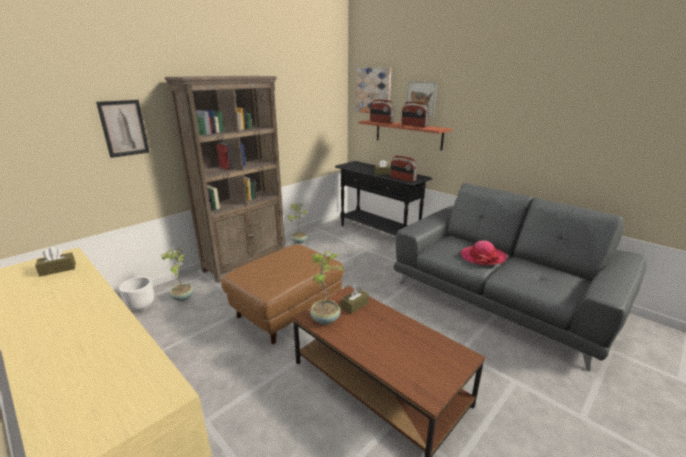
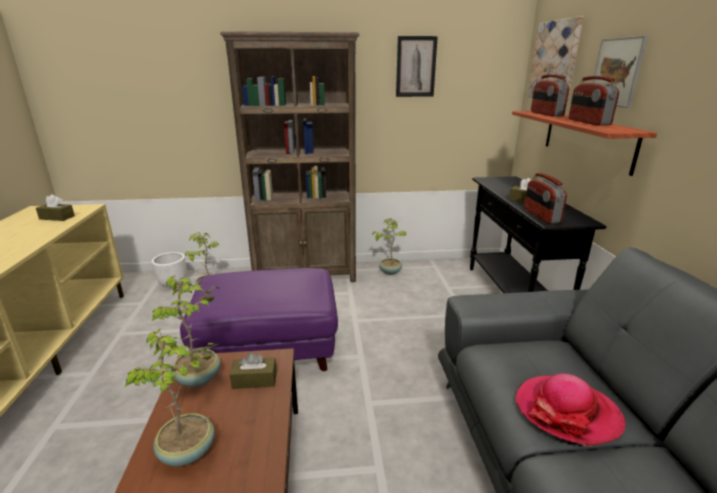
camera: 40 degrees right, 0 degrees up
picture [96,100,149,158] -> picture moved to [396,36,438,97]
brown ottoman [221,244,344,344] -> purple ottoman [180,268,338,371]
none -> potted plant [125,329,214,466]

